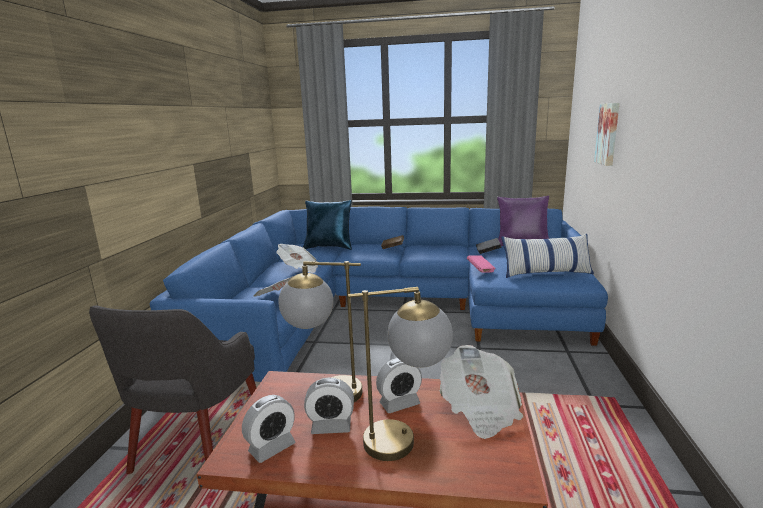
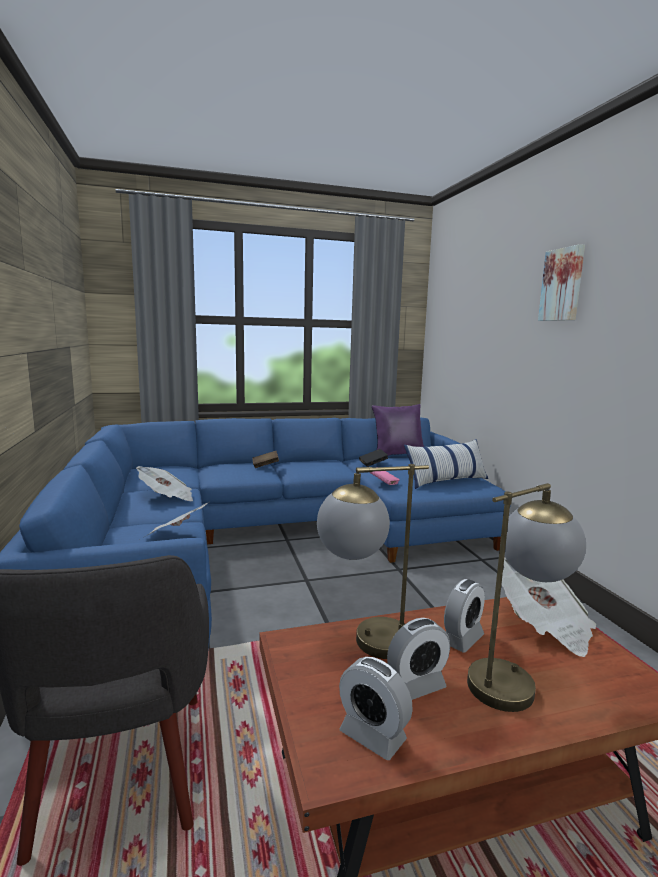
camera: 25 degrees left, 5 degrees down
alarm clock [242,395,295,463] -> alarm clock turned 105 degrees clockwise [339,657,413,760]
blue pillow [303,200,352,250] -> none
picture [594,103,620,166] -> picture moved to [538,244,585,321]

